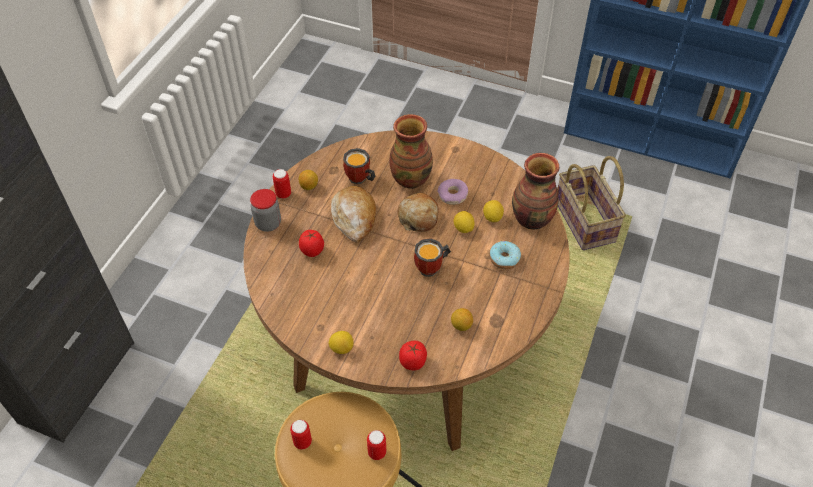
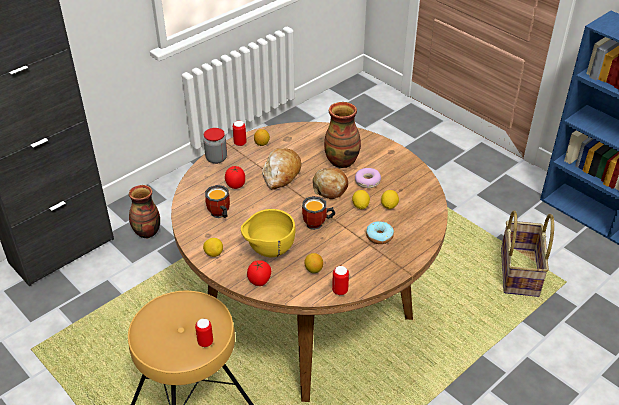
camera: 25 degrees right, 10 degrees down
can [290,420,312,450] -> can moved to [332,266,349,295]
mug [343,148,376,184] -> mug moved to [205,185,230,218]
vase [512,153,560,230] -> vase moved to [129,185,160,239]
none -> yellow bowl [241,209,296,257]

